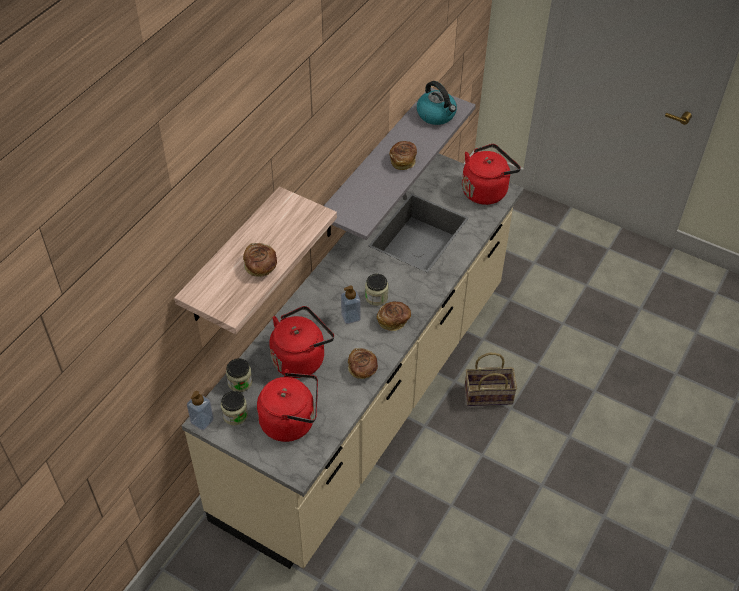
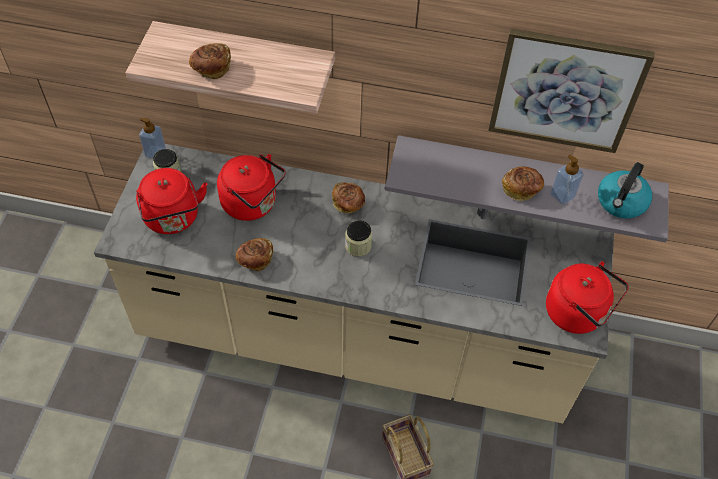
camera: 70 degrees right, 5 degrees up
jar [226,358,252,392] -> none
soap dispenser [341,285,361,324] -> soap dispenser moved to [550,155,584,205]
bread [377,302,411,331] -> bread moved to [332,182,365,214]
none -> picture [488,28,655,153]

